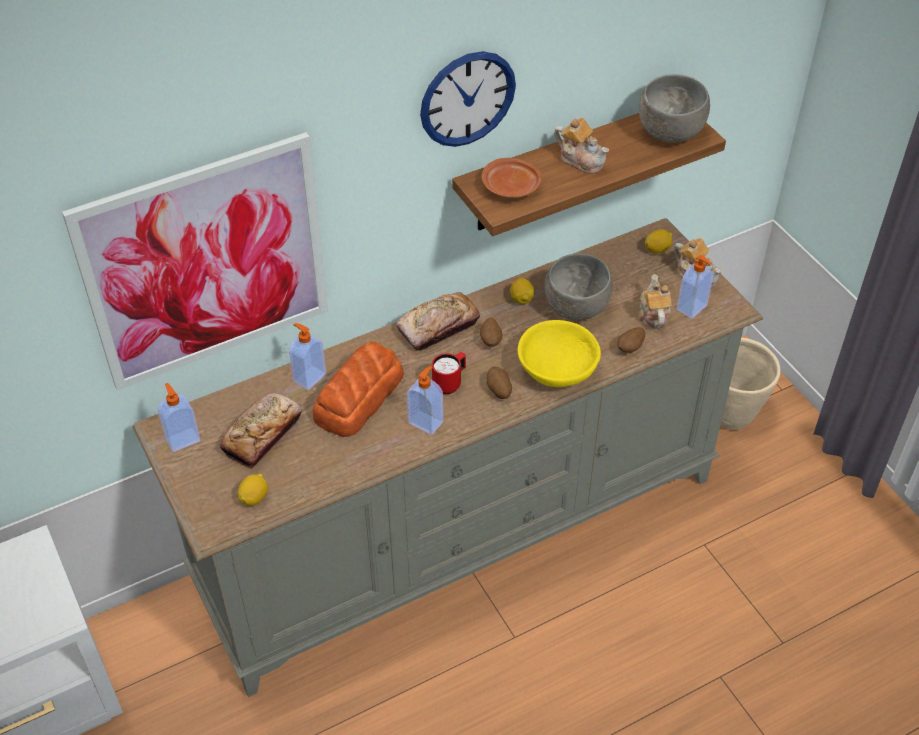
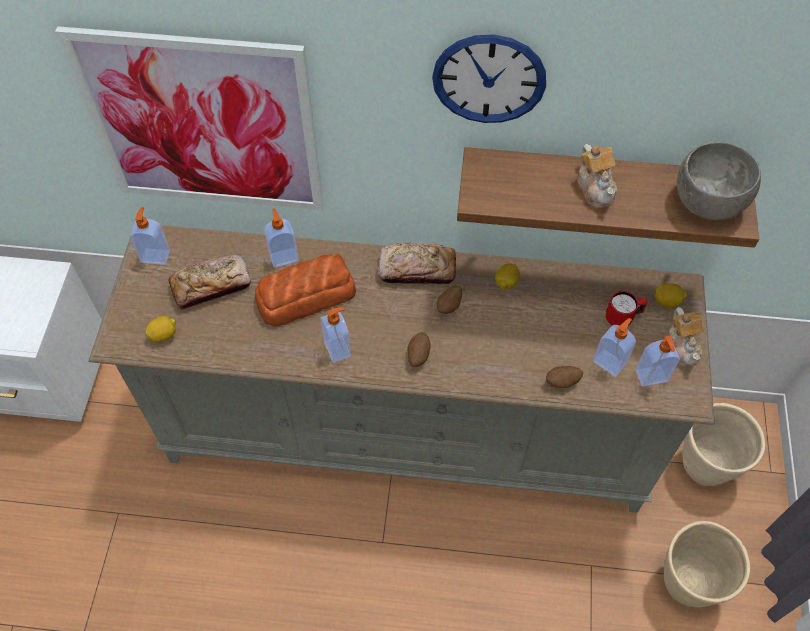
camera: 35 degrees right, 10 degrees up
red mug [432,352,466,394] -> red mug moved to [606,291,647,326]
brown plate [481,158,542,198] -> none
yellow bowl [518,320,601,387] -> none
grey bowl [545,253,613,320] -> none
teapot [638,274,672,329] -> soap dispenser [593,318,636,377]
none -> beige planter [664,521,750,608]

